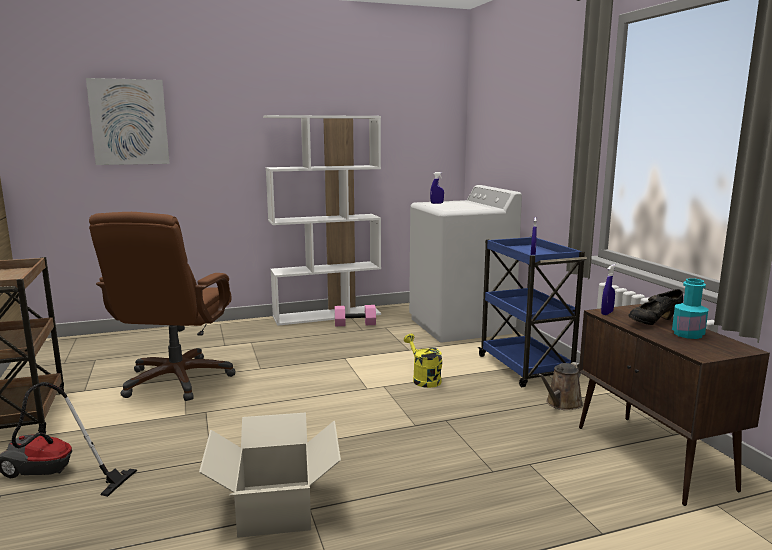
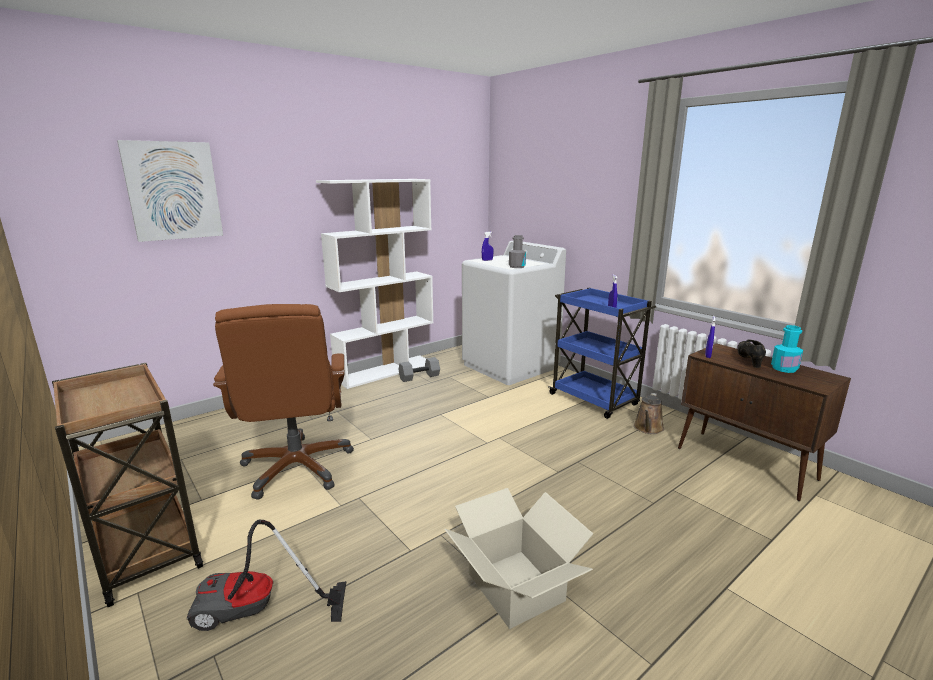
camera: 20 degrees left, 5 degrees up
pink dumbbell [335,305,376,326] -> grey dumbbell [398,357,440,382]
yellow watering can [404,334,442,388] -> none
black shoe [628,289,683,325] -> black shoe turned 150 degrees clockwise [738,339,766,368]
none -> grey bottle [509,235,526,268]

